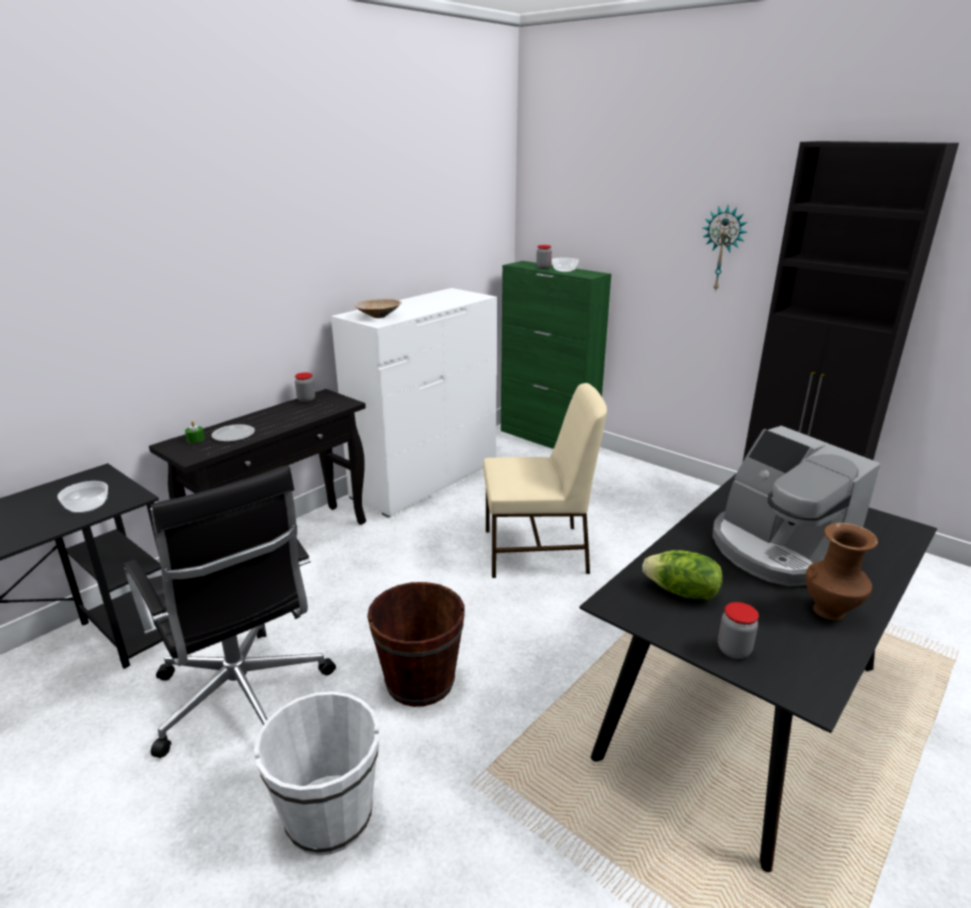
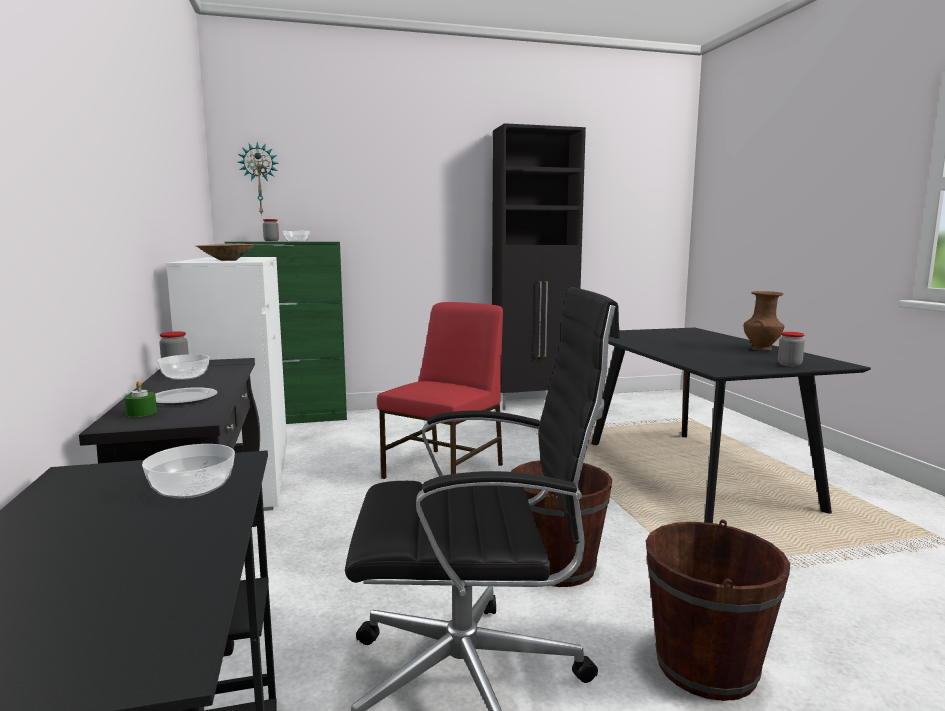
camera: 55 degrees left, 15 degrees down
white bucket [254,691,379,855] -> brown bucket [646,520,790,701]
beige chair [483,383,607,578] -> red chair [377,302,503,479]
lettuce [642,550,722,600] -> none
wall clock [703,206,747,292] -> wall clock moved to [238,142,279,216]
coffee machine [712,426,880,586] -> none
none -> bowl [157,354,210,380]

